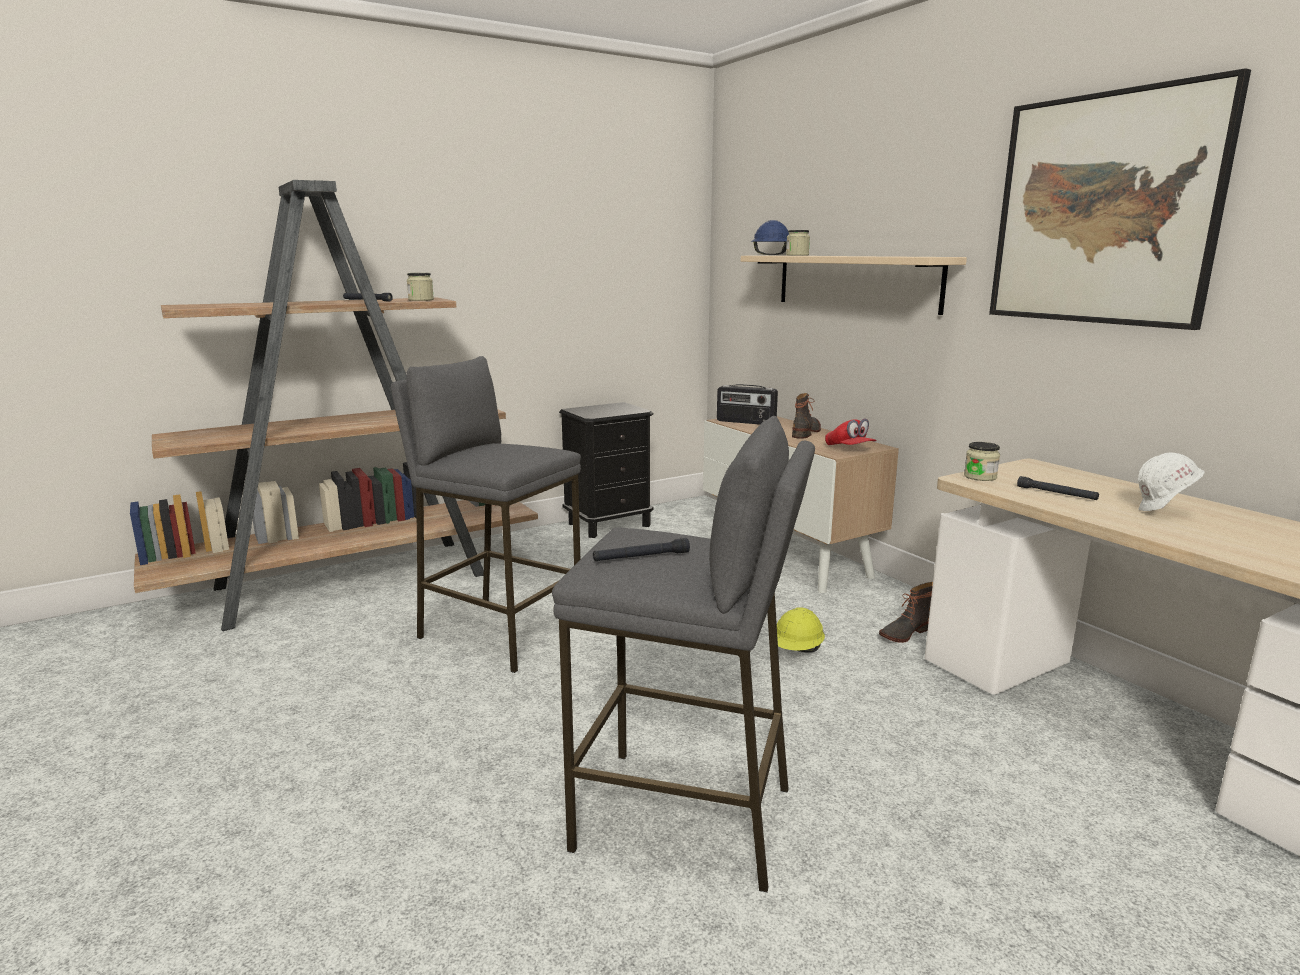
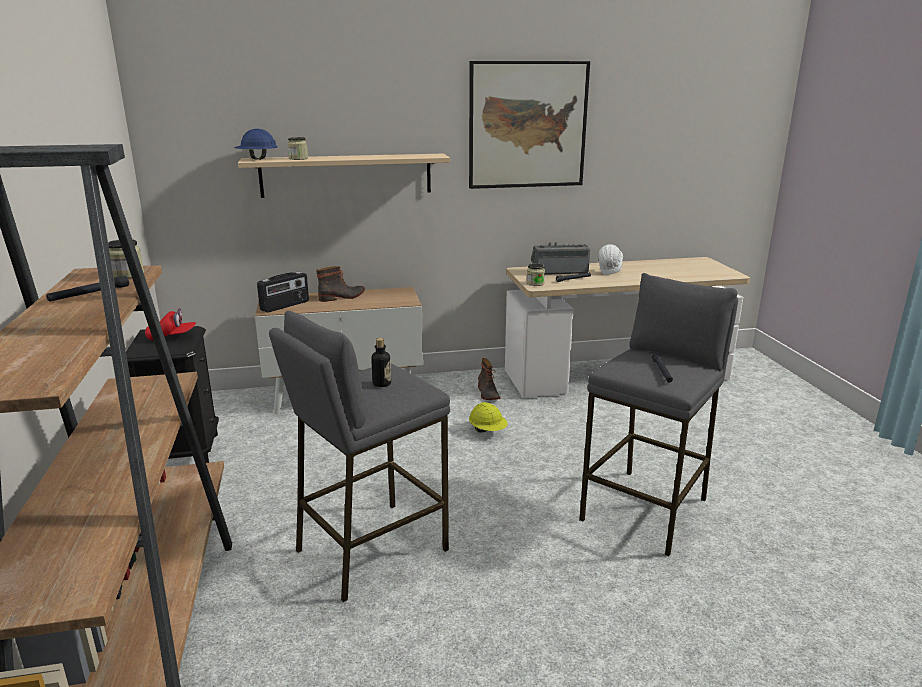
camera: 70 degrees left, 5 degrees up
boot [792,393,821,439] -> boot turned 105 degrees clockwise [316,266,365,302]
red cap [825,419,877,445] -> red cap moved to [145,308,196,340]
none -> bottle [371,338,391,387]
none -> radio [531,242,590,275]

